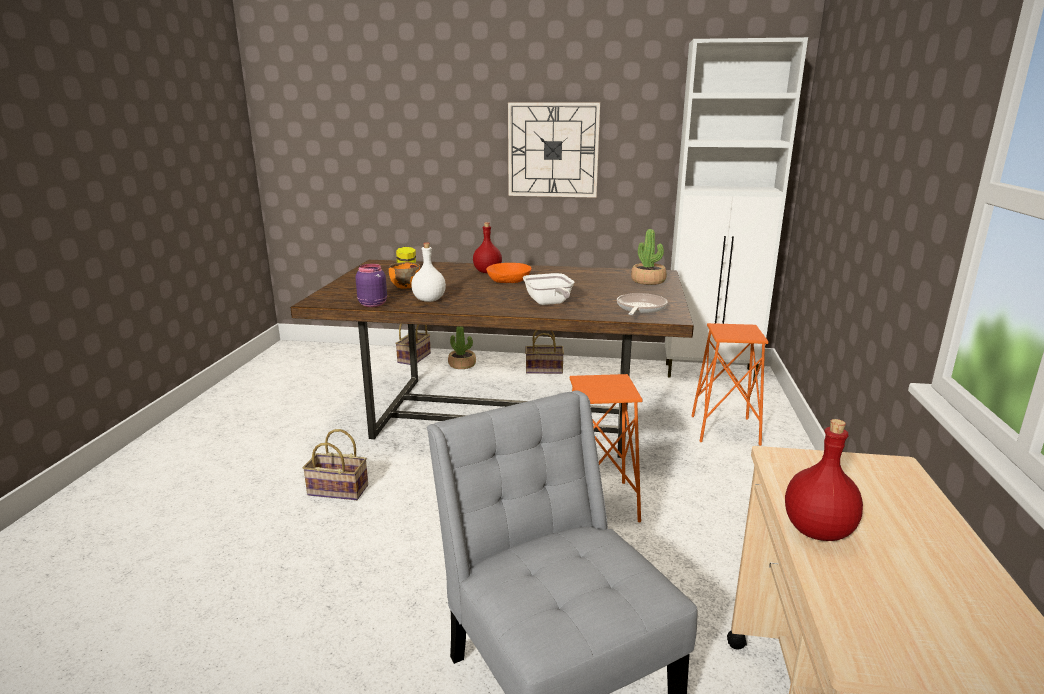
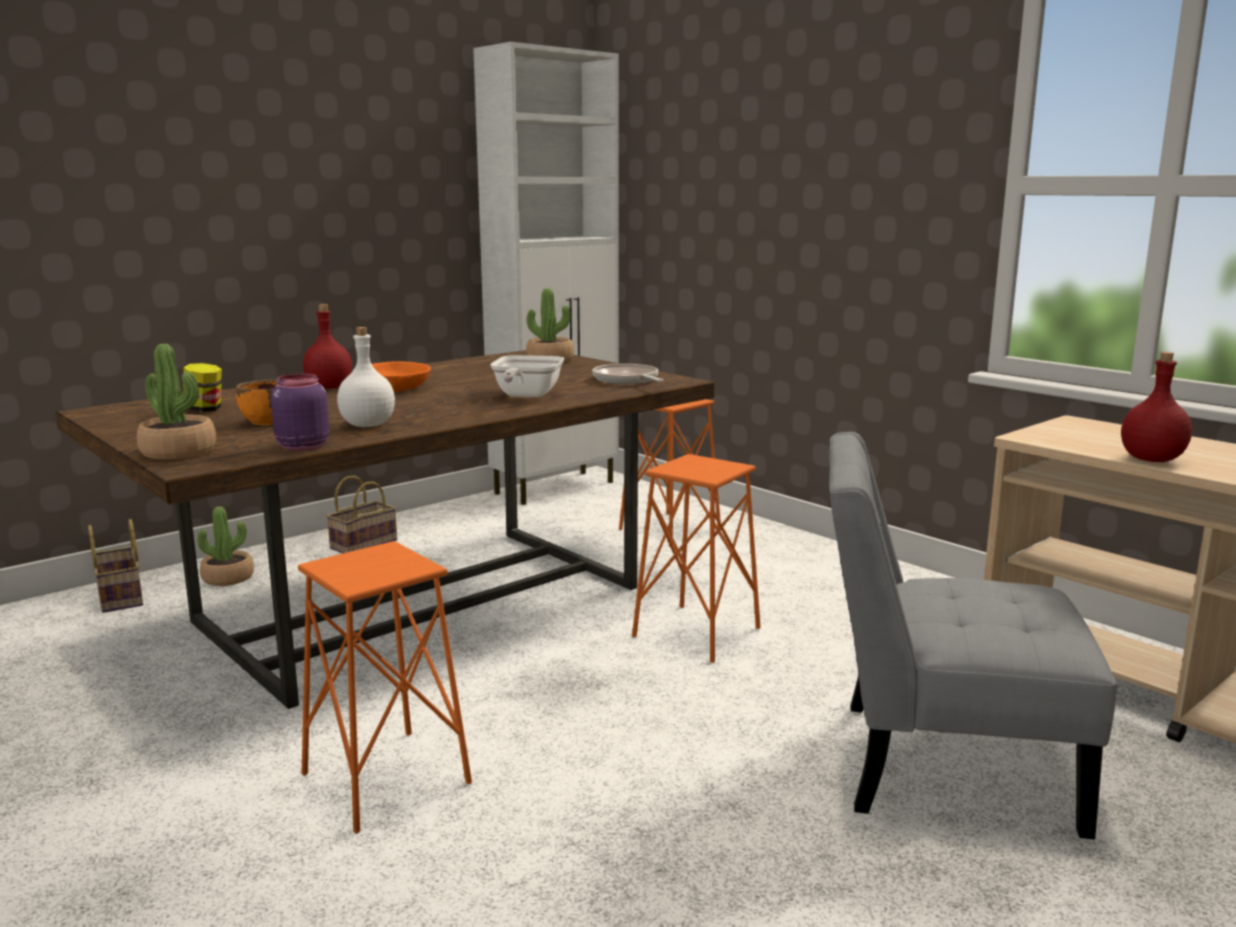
camera: 50 degrees left, 5 degrees down
basket [303,429,368,500] -> orange stool [298,541,472,834]
wall clock [508,102,600,198] -> none
frying pan [523,273,575,305] -> frying pan turned 75 degrees clockwise [490,355,564,397]
none -> potted plant [136,344,216,460]

